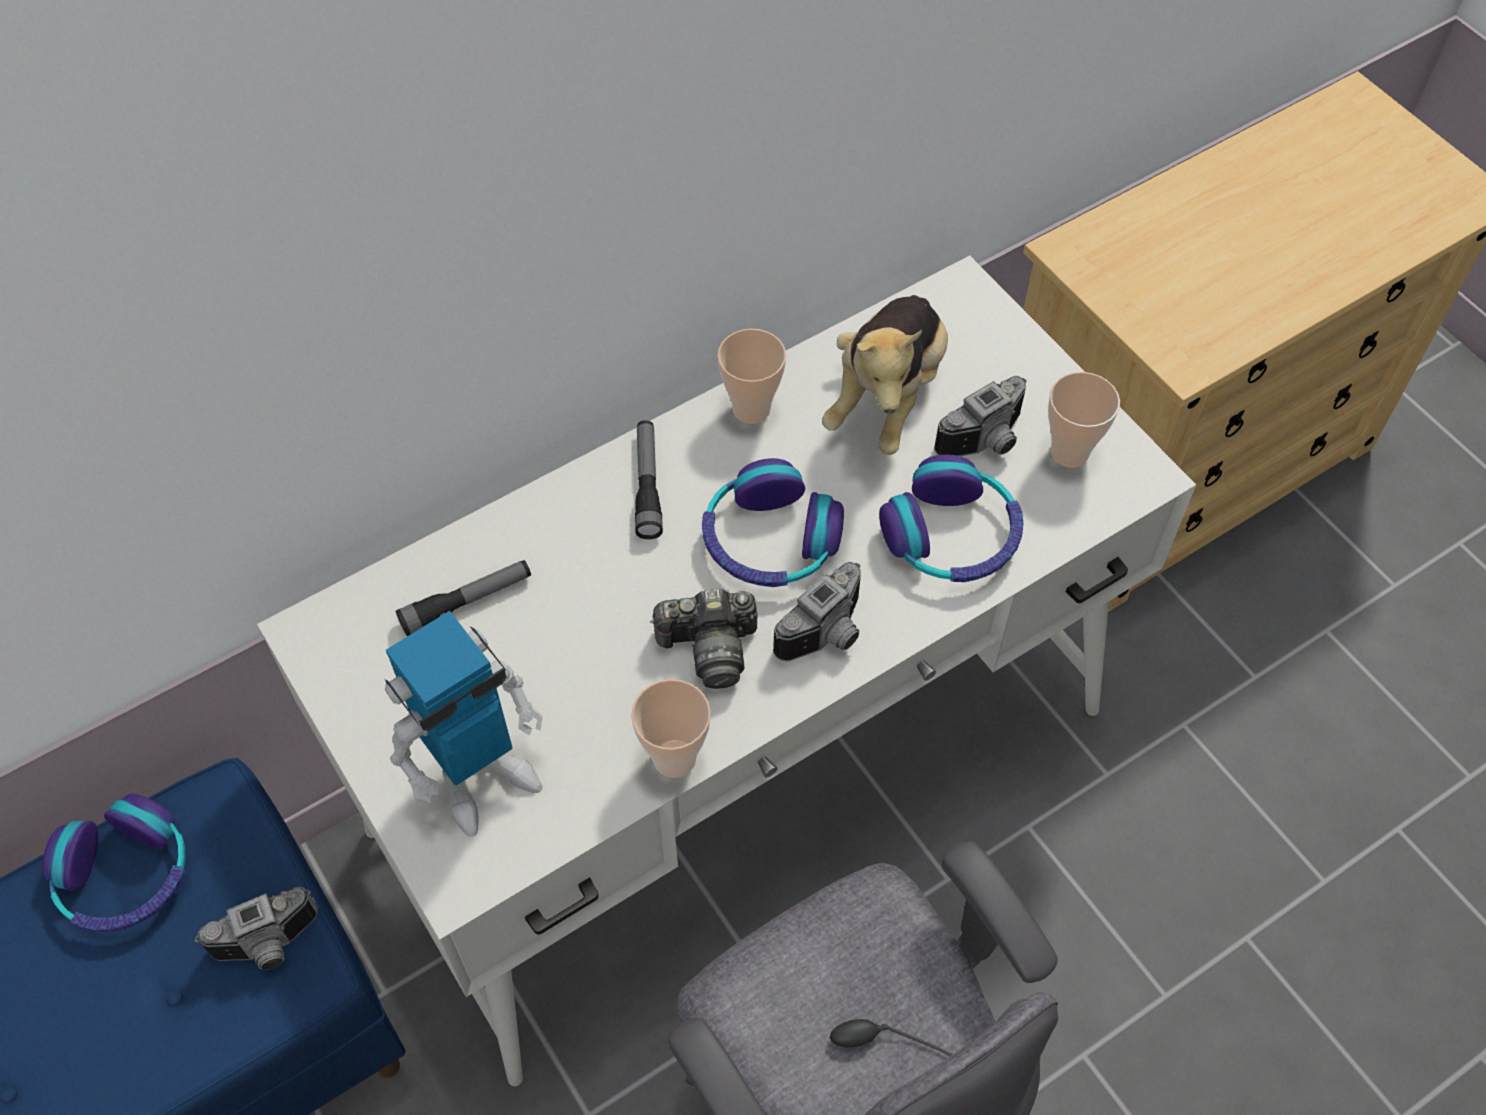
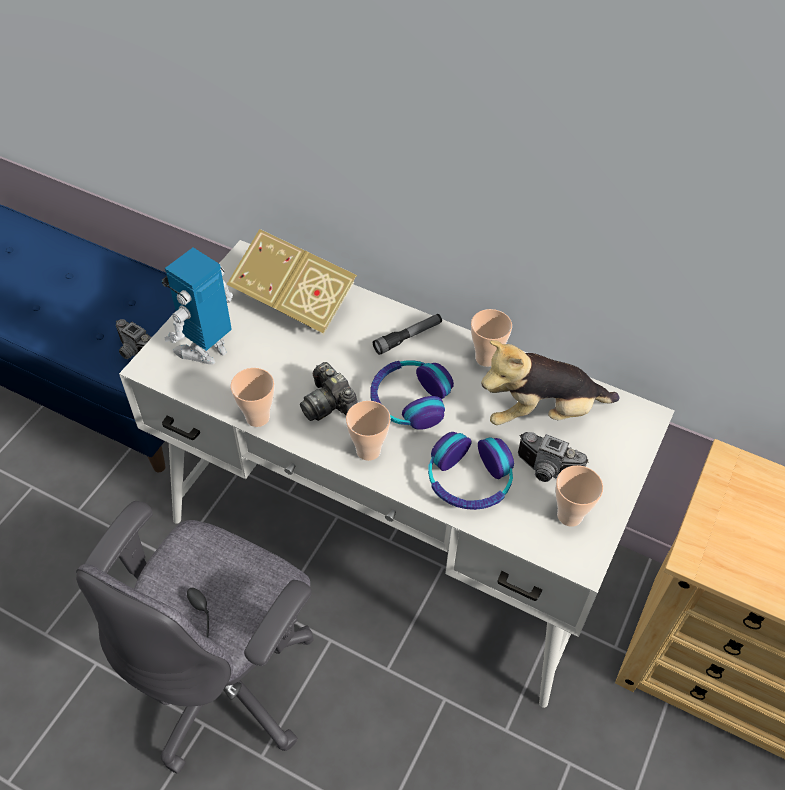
camera: 60 degrees right, 5 degrees down
headphones [43,794,186,932] -> none
toy robot [385,611,543,837] -> toy robot turned 105 degrees clockwise [161,248,233,364]
flashlight [395,560,531,636] -> book [227,229,357,335]
camera [773,562,861,661] -> cup [346,401,391,461]

